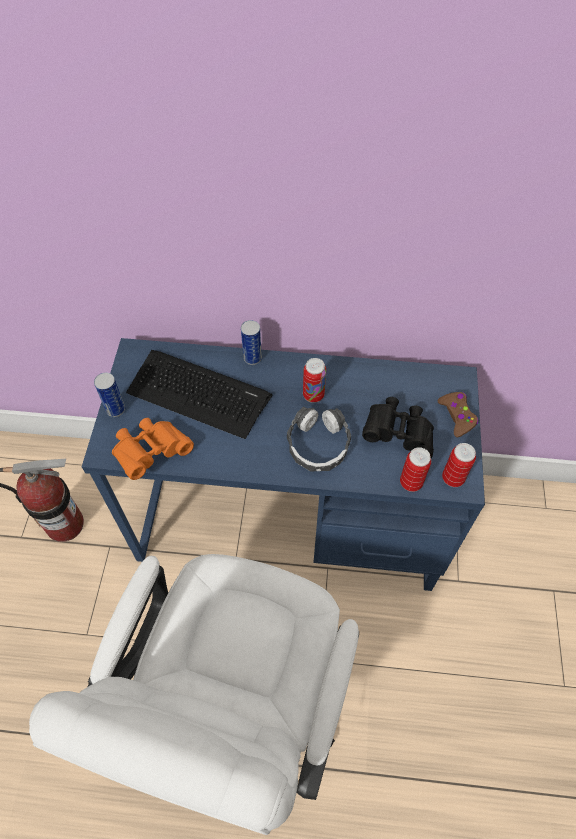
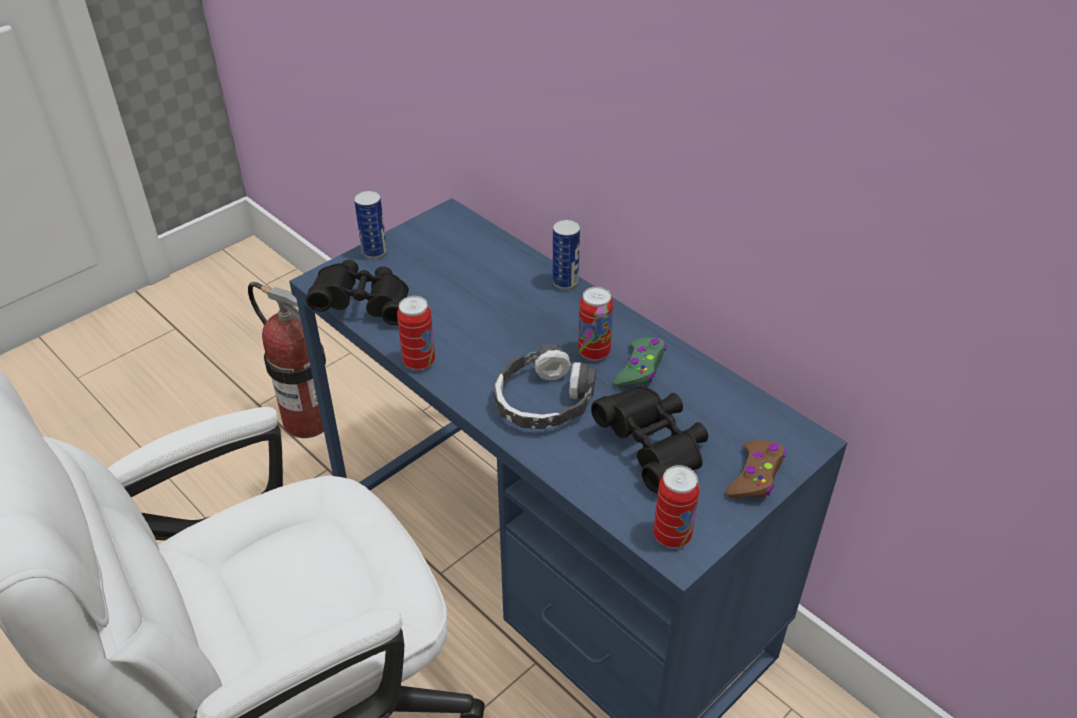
camera: 40 degrees right, 15 degrees down
orange binoculars [112,418,194,480] -> black binoculars [306,260,409,325]
keyboard [126,350,272,439] -> none
can [400,447,431,492] -> can moved to [397,296,435,370]
none -> green game controller [613,338,666,387]

